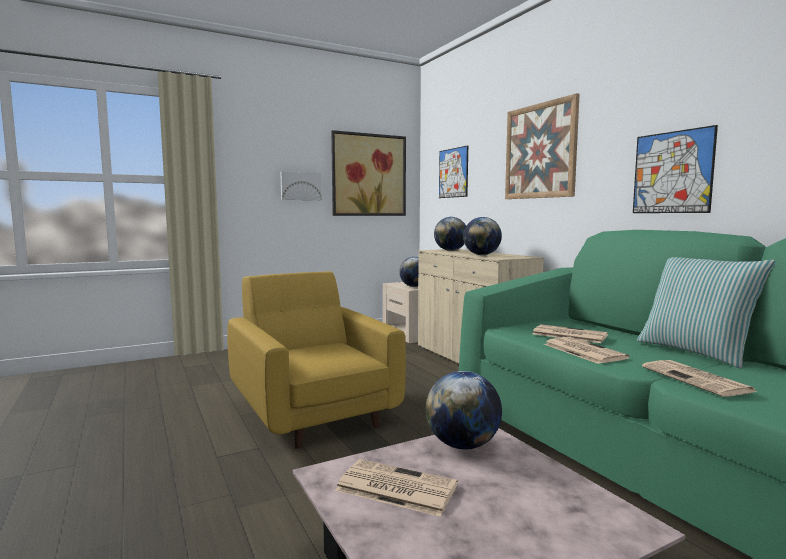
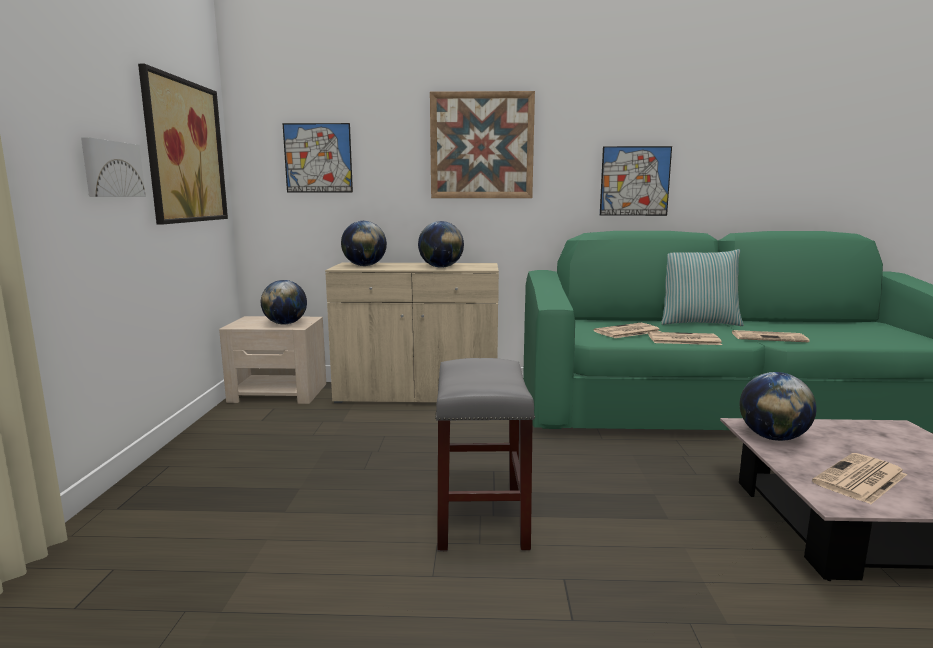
camera: 60 degrees left, 5 degrees up
yellow armchair [227,271,406,449] -> grey stool [435,358,535,551]

